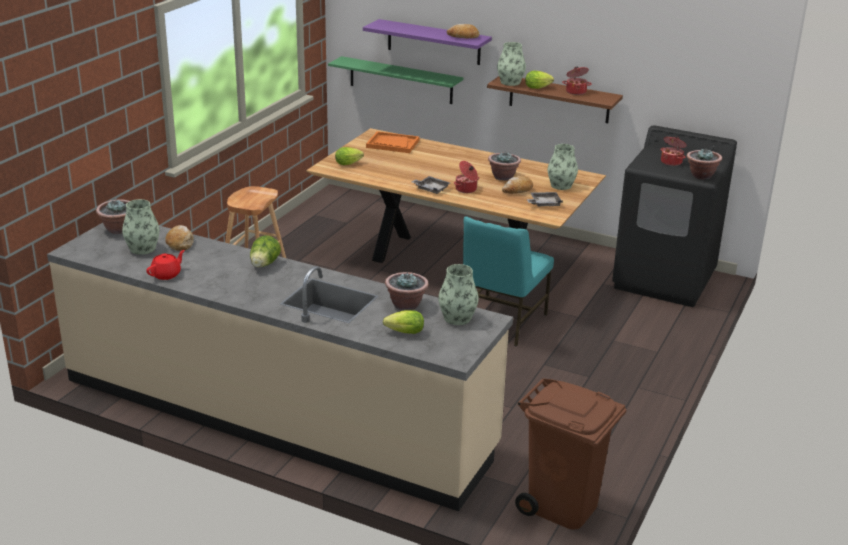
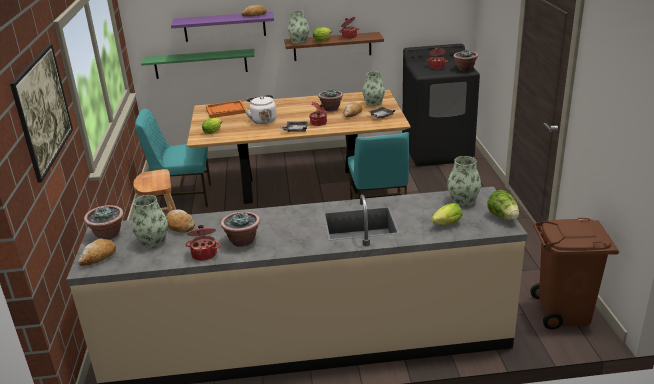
camera: 30 degrees left, 0 degrees up
red teapot [146,250,185,280] -> cooking pot [185,225,221,261]
lettuce [250,235,281,267] -> lettuce moved to [487,190,519,220]
potted plant [385,272,429,310] -> potted plant moved to [221,212,260,247]
none -> picture [10,44,73,183]
none -> bread [78,239,116,266]
none -> turquoise chair [135,109,211,207]
none -> white kettle [245,95,277,124]

